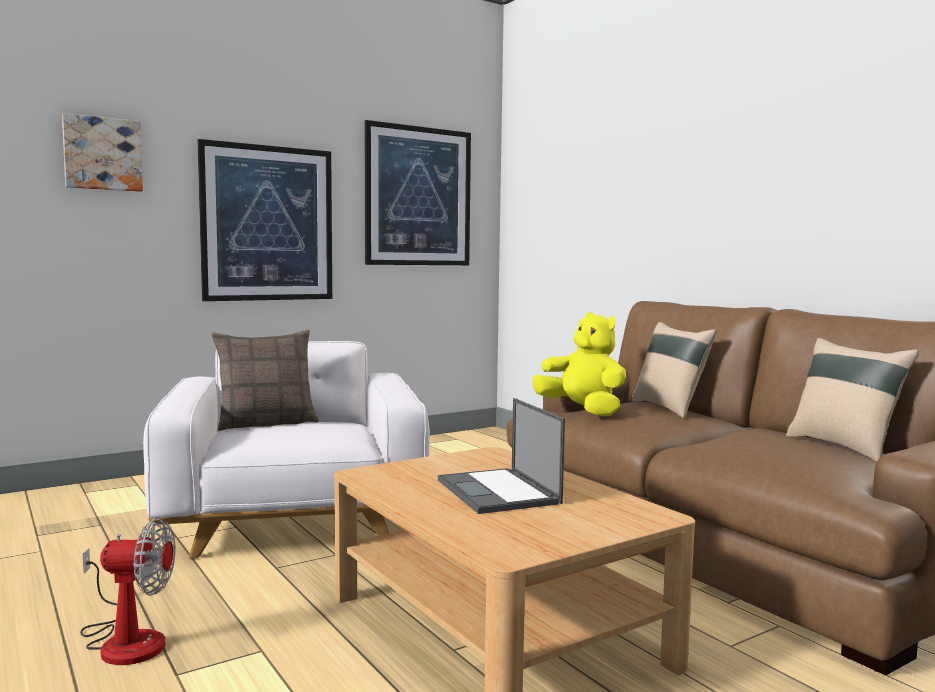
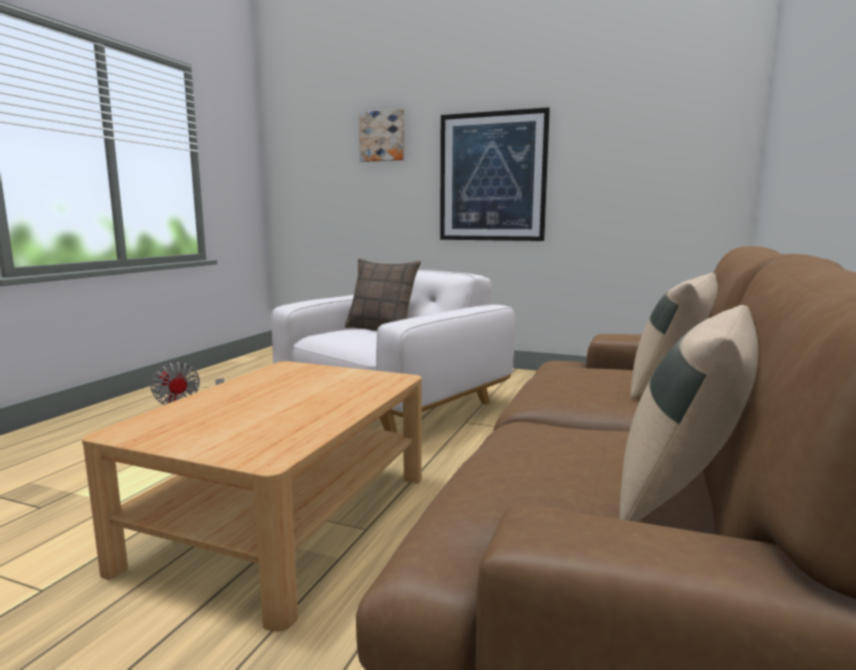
camera: 55 degrees right, 5 degrees up
picture [364,120,471,265] -> none
laptop [438,398,565,514] -> none
yellow plush toy [532,312,626,416] -> none

